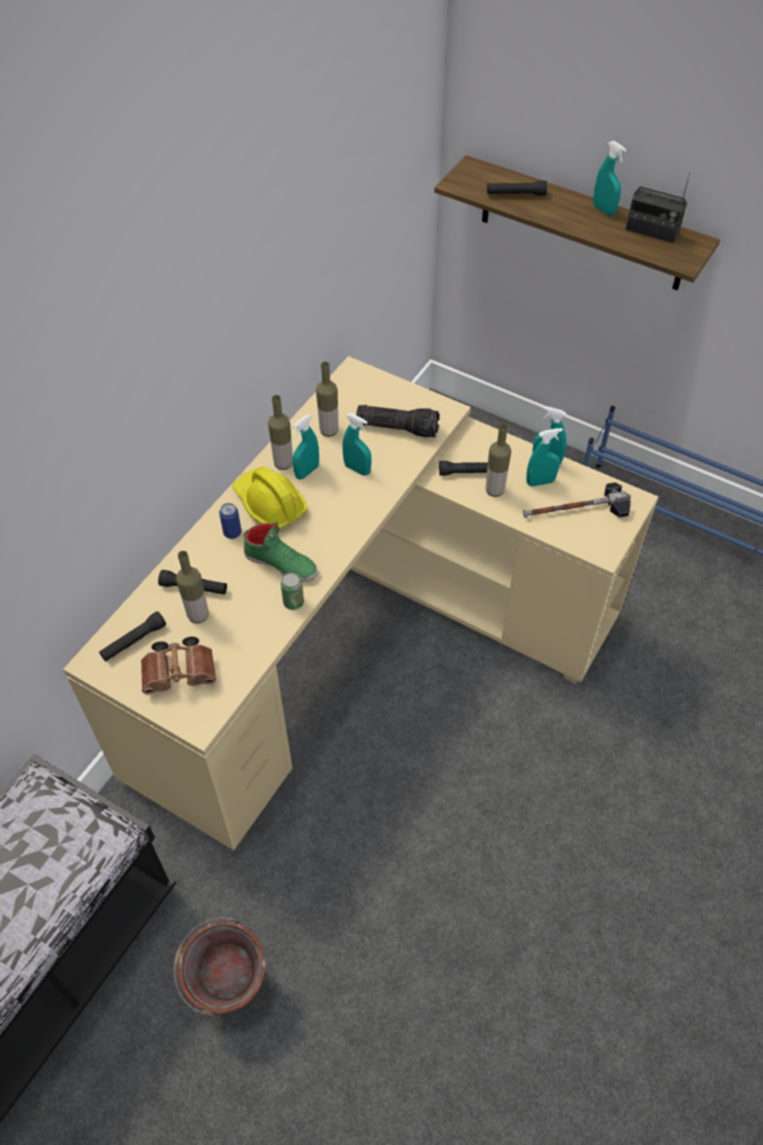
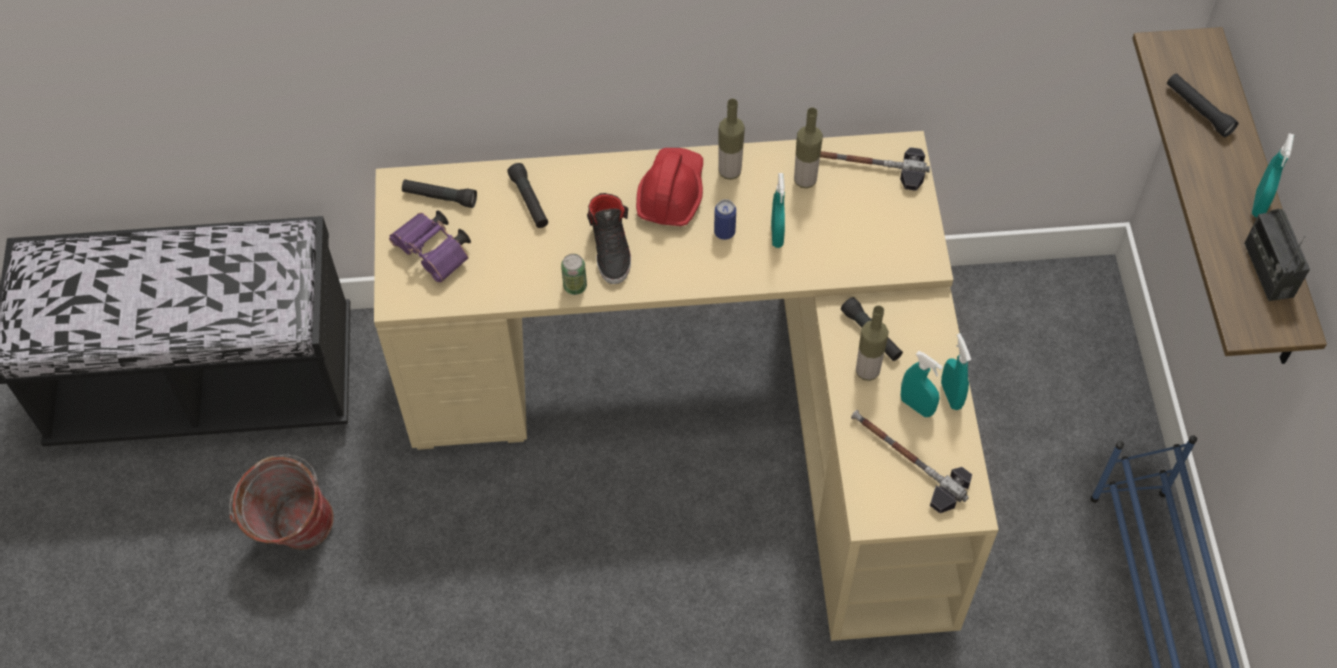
camera: 55 degrees right, 5 degrees up
brown binoculars [141,637,216,695] -> purple binoculars [389,210,471,282]
bottle [176,551,208,624] -> none
can [219,503,241,539] -> can moved to [714,199,736,240]
yellow hard hat [232,467,308,529] -> red hard hat [636,148,703,226]
green shoe [244,522,318,582] -> black shoe [587,193,631,284]
turquoise spray bottle [293,415,319,480] -> none
flashlight [356,405,440,438] -> none
none -> hammer [820,147,930,191]

